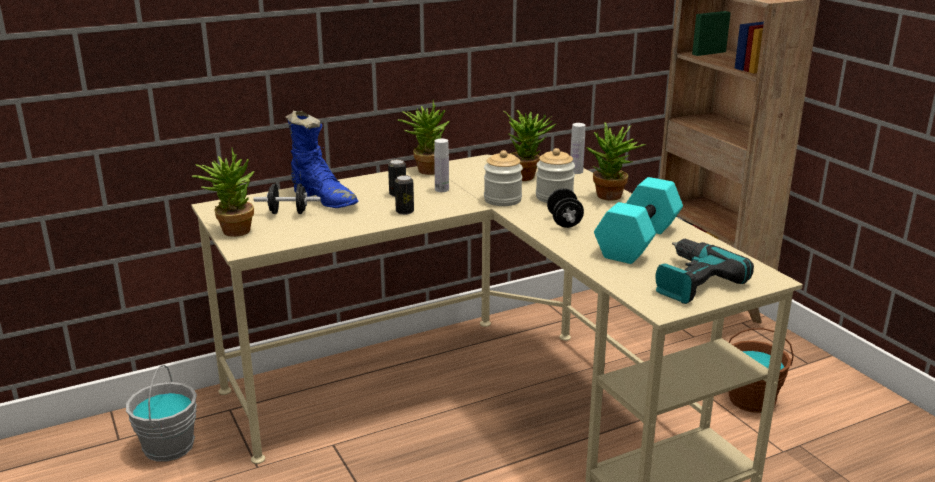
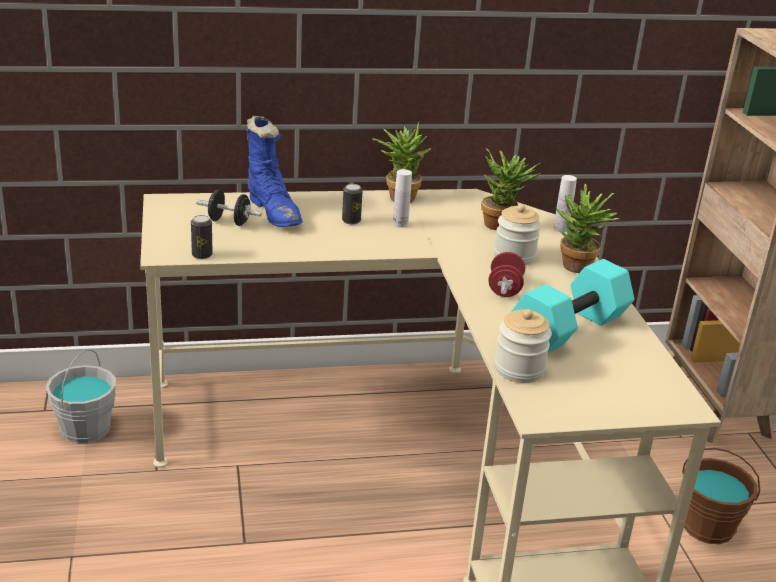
camera: 15 degrees right, 5 degrees up
potted plant [192,148,254,237] -> none
can [395,175,414,215] -> can moved to [191,215,213,259]
jar [484,150,523,206] -> jar moved to [495,309,552,383]
black dumbbell [547,188,584,228] -> red dumbbell [488,252,525,297]
power drill [655,239,754,304] -> none

